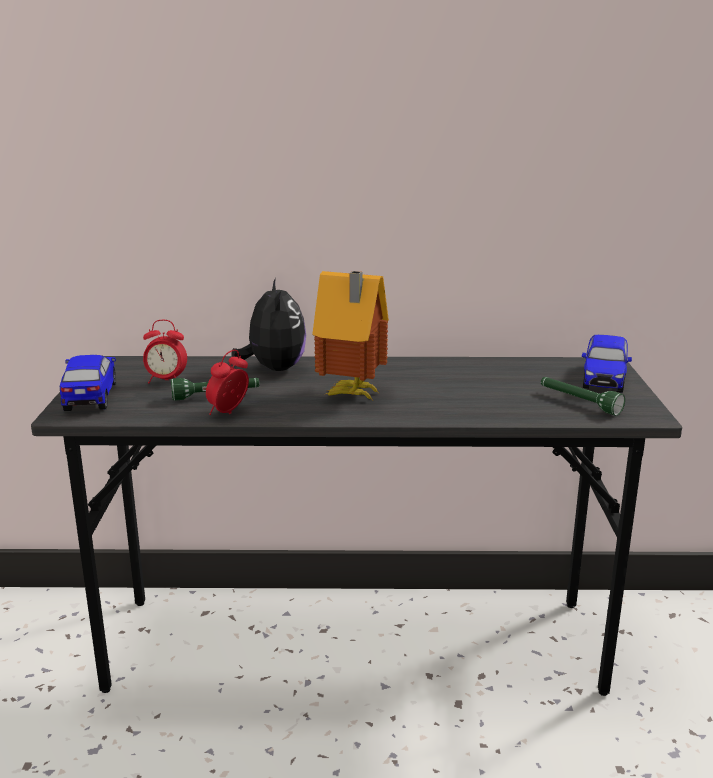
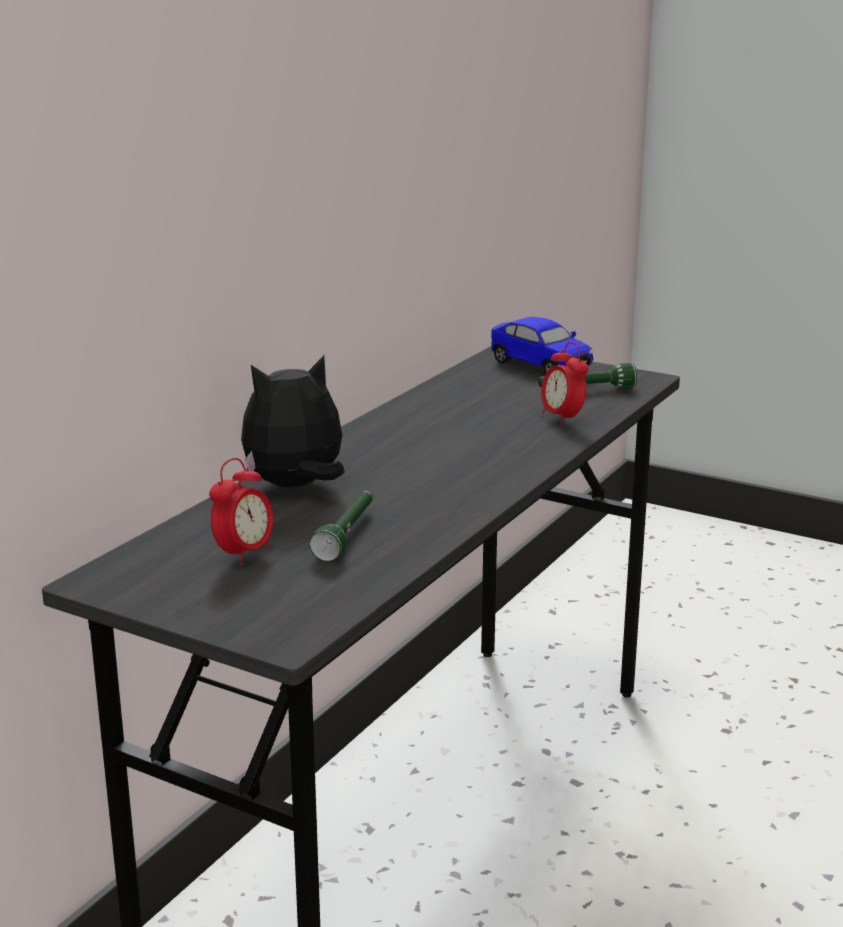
camera: 60 degrees left, 0 degrees up
toy car [60,355,116,411] -> none
alarm clock [206,350,249,415] -> alarm clock moved to [541,342,589,425]
plush toy [232,278,306,371] -> plush toy turned 45 degrees counterclockwise [241,355,345,487]
toy house [312,271,389,399] -> none

